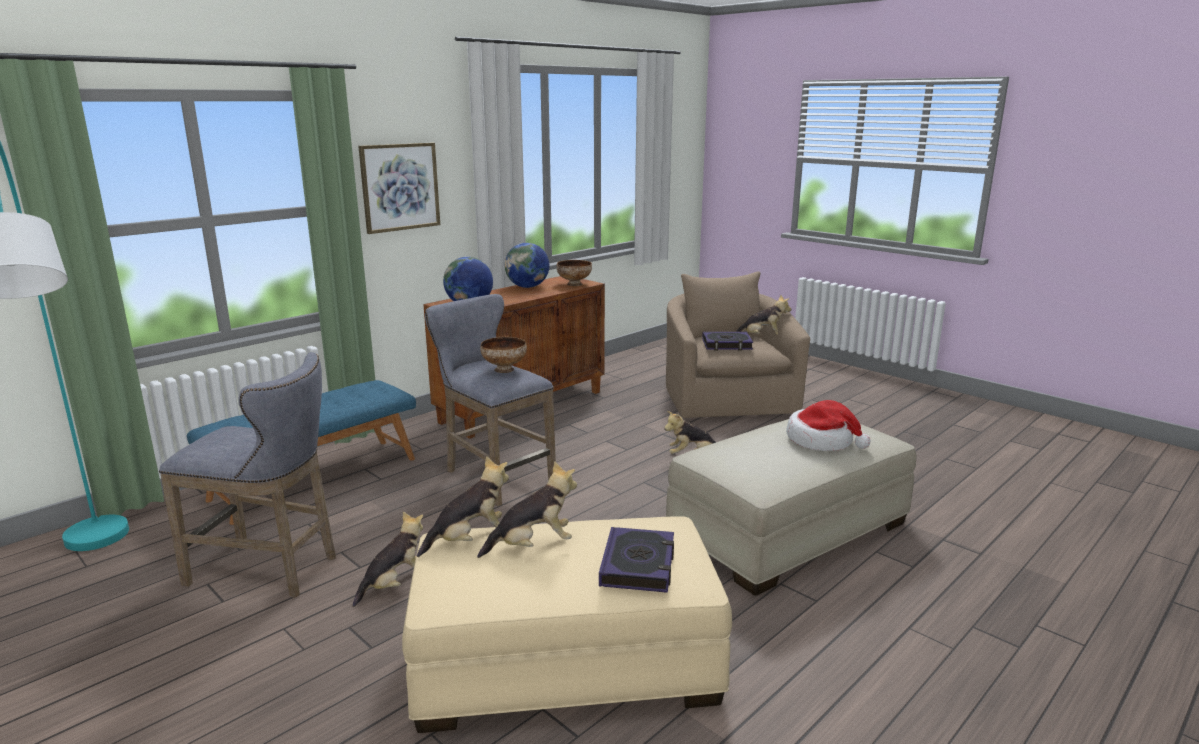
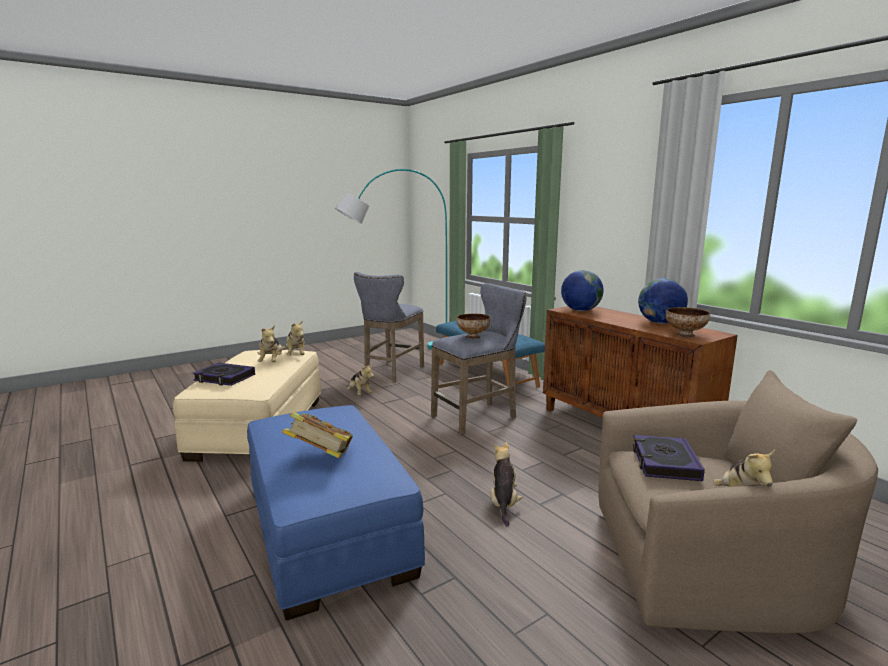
camera: 100 degrees right, 5 degrees down
picture [358,143,440,234] -> none
beige ottoman [666,419,916,596] -> blue ottoman [247,405,425,620]
hat [786,400,871,451] -> book [282,412,353,458]

